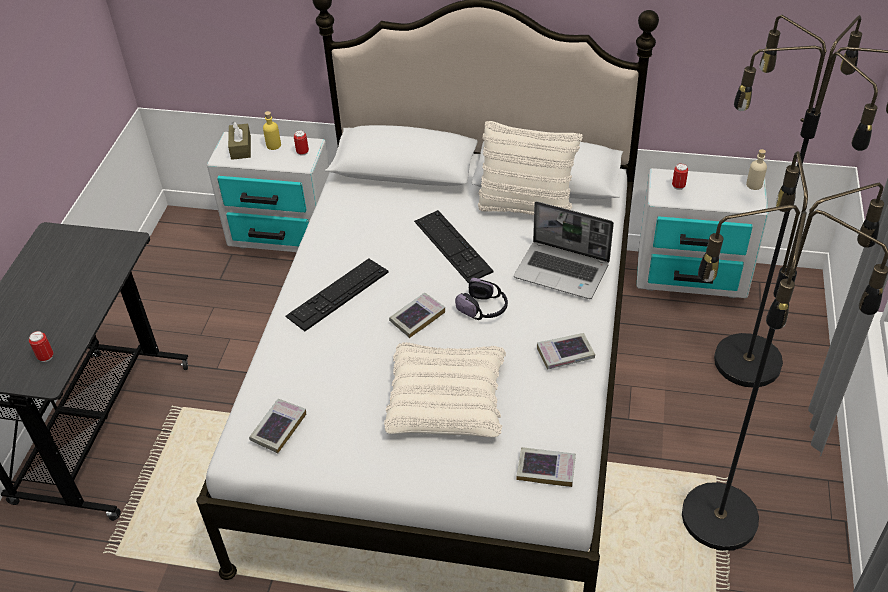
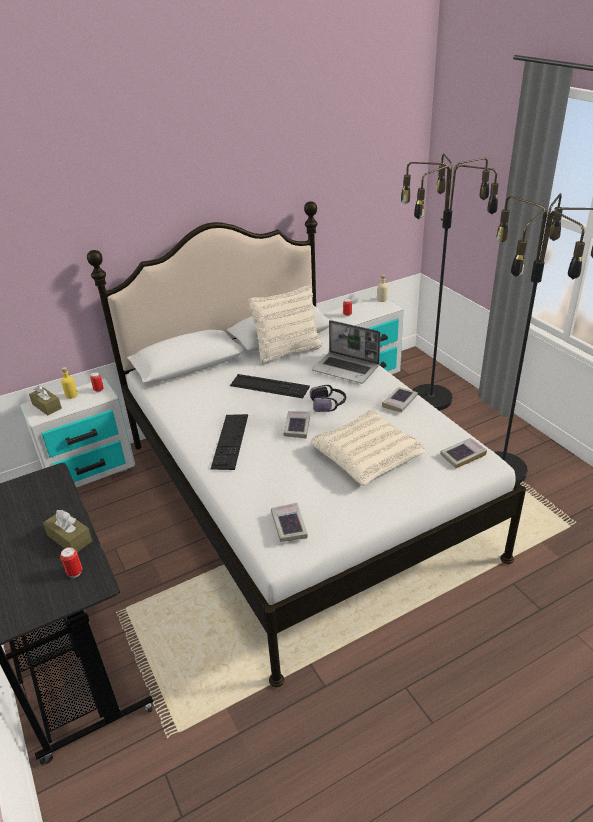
camera: 40 degrees left, 10 degrees down
laptop [514,201,614,299] -> laptop turned 45 degrees clockwise [312,320,380,384]
none -> brown tissue box [43,510,92,552]

